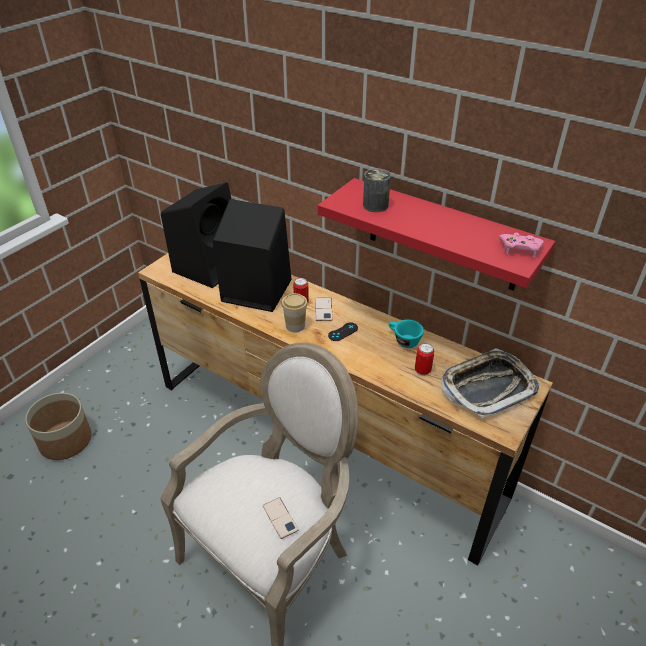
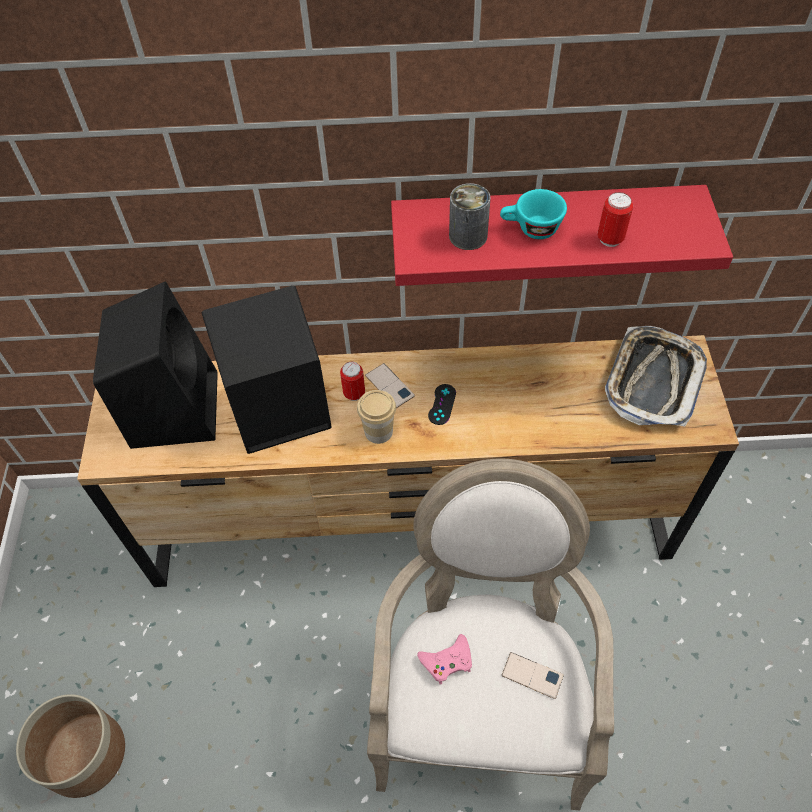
camera: 35 degrees left, 15 degrees up
turquoise cup [389,320,424,348] -> turquoise cup moved to [500,189,567,239]
can [415,343,434,376] -> can moved to [598,192,633,247]
pink game controller [499,233,544,258] -> pink game controller moved to [417,634,472,685]

